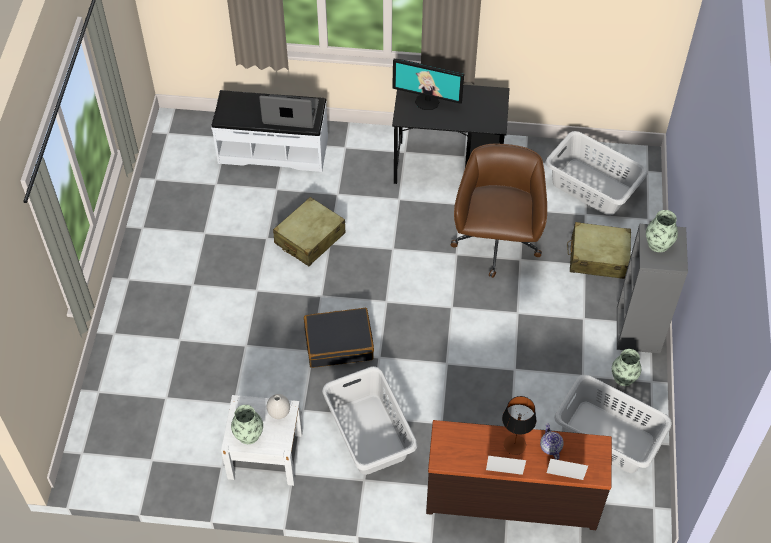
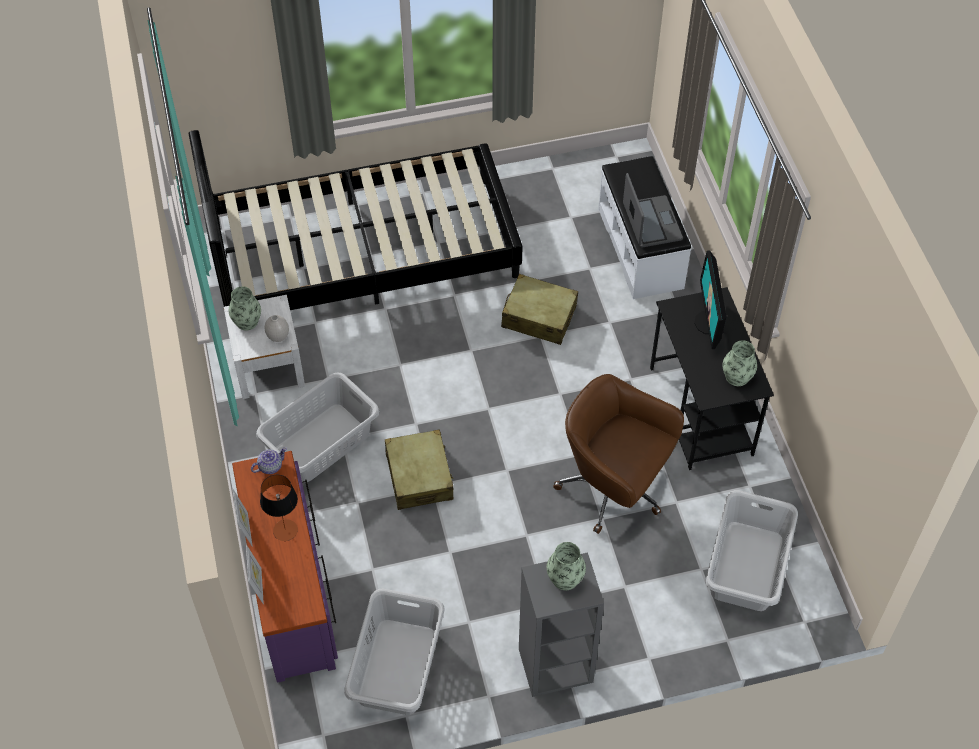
camera: 70 degrees right, 0 degrees up
black suitcase [304,308,374,368] -> none
brown dresser [426,420,612,530] -> purple dresser [232,451,338,683]
brown office chair [451,144,547,278] -> brown office chair turned 135 degrees counterclockwise [553,374,684,534]
teapot [540,423,564,460] -> teapot moved to [251,447,287,474]
beige suitcase [567,222,631,279] -> beige suitcase moved to [385,430,453,510]
vase [612,349,641,386] -> vase moved to [722,340,757,386]
none -> black bed [189,130,523,310]

